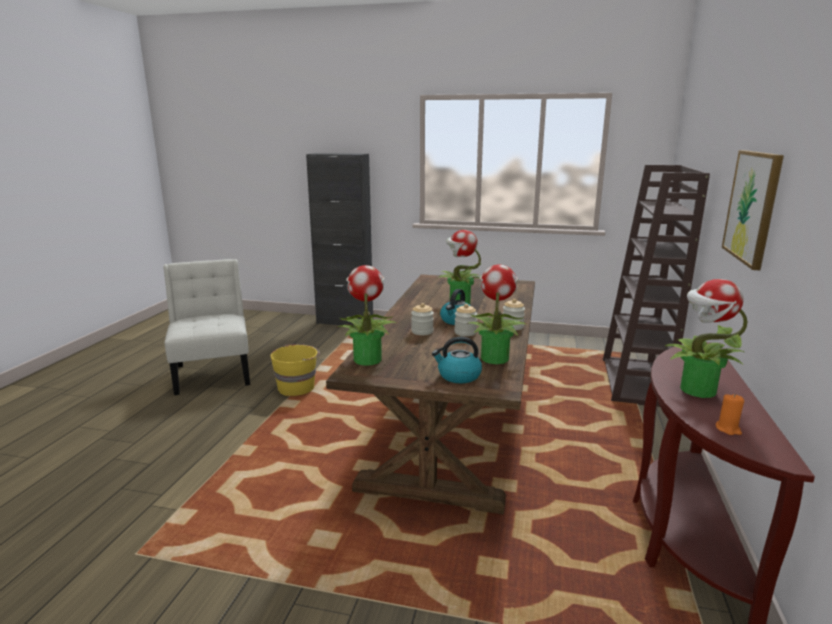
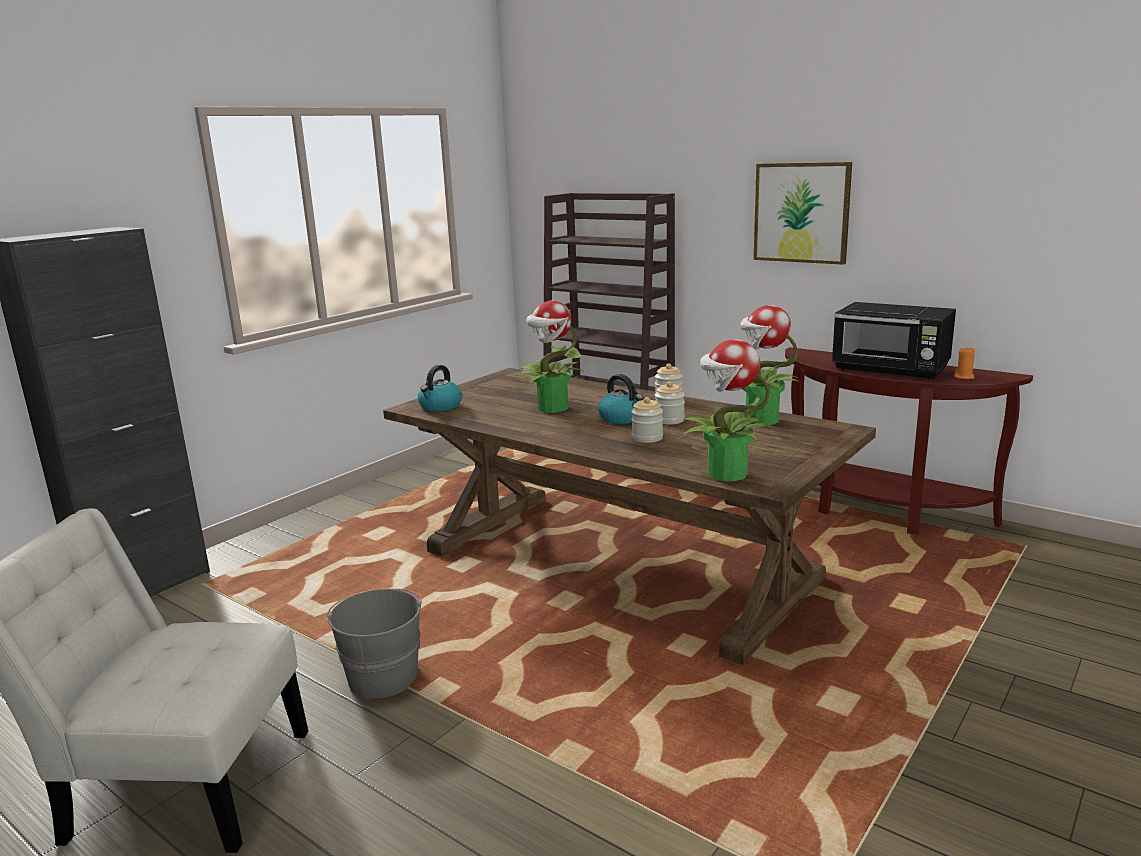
camera: 65 degrees left, 0 degrees up
yellow bucket [271,344,320,396] -> grey bucket [327,588,422,699]
kettle [432,337,482,383] -> kettle moved to [418,365,462,411]
potted plant [665,279,747,398] -> black microwave [832,302,956,380]

